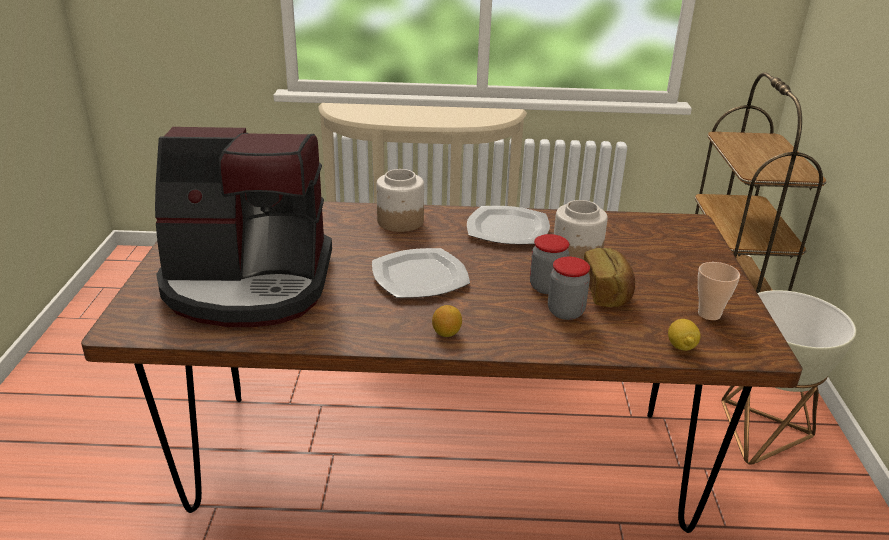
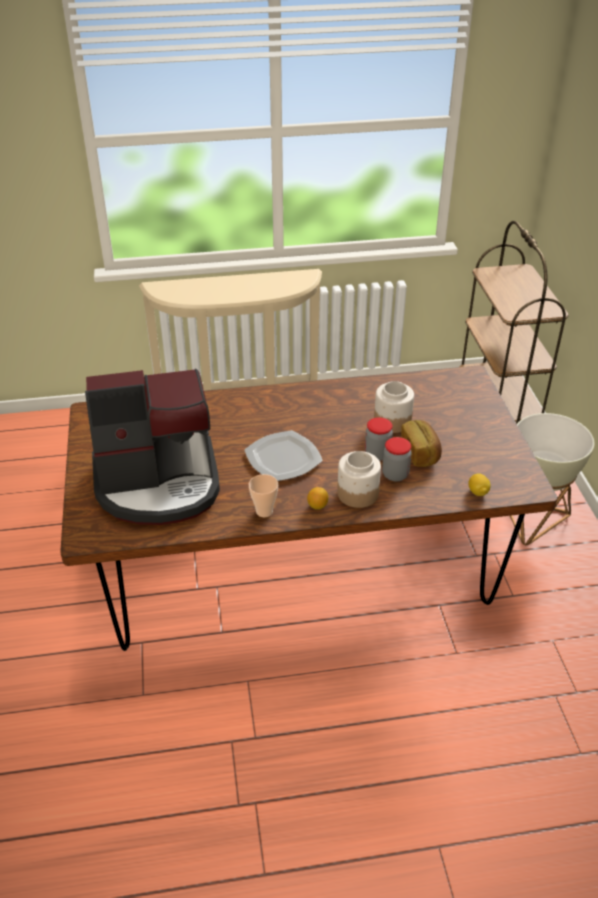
camera: 10 degrees left, 10 degrees up
jar [376,169,424,232] -> jar moved to [337,451,381,508]
plate [467,206,550,244] -> none
cup [698,262,740,320] -> cup moved to [249,474,278,517]

